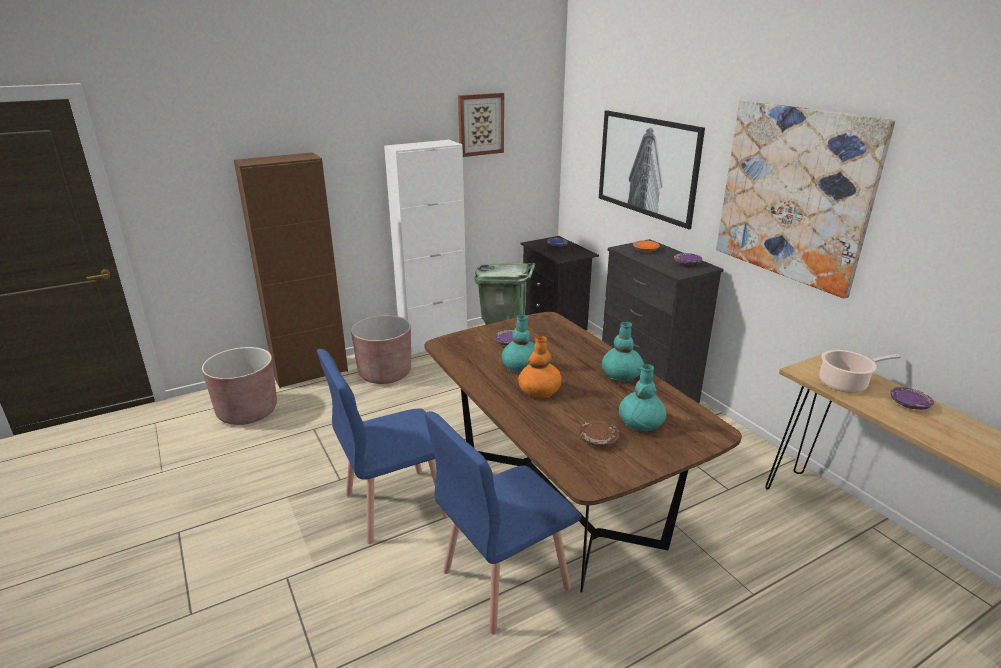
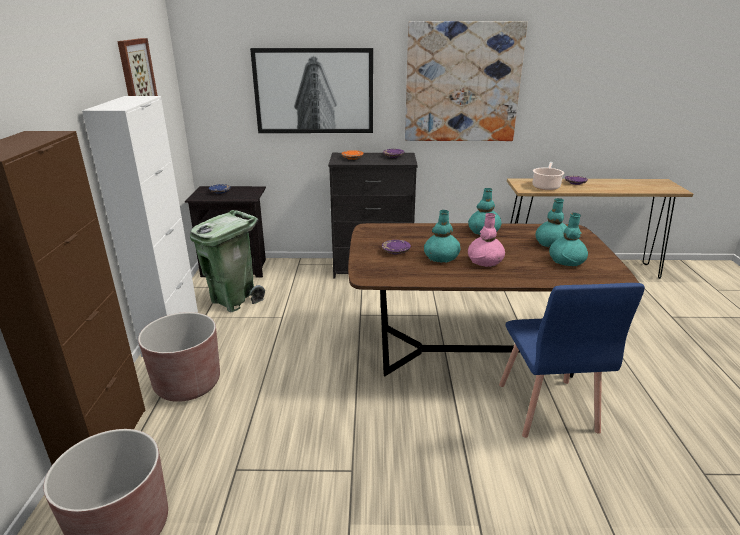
camera: 60 degrees left, 0 degrees up
blue chair [317,349,449,544] -> none
orange vase [518,336,562,398] -> pink vase [468,213,505,267]
brown plate [579,420,620,447] -> turquoise vase [549,213,588,266]

